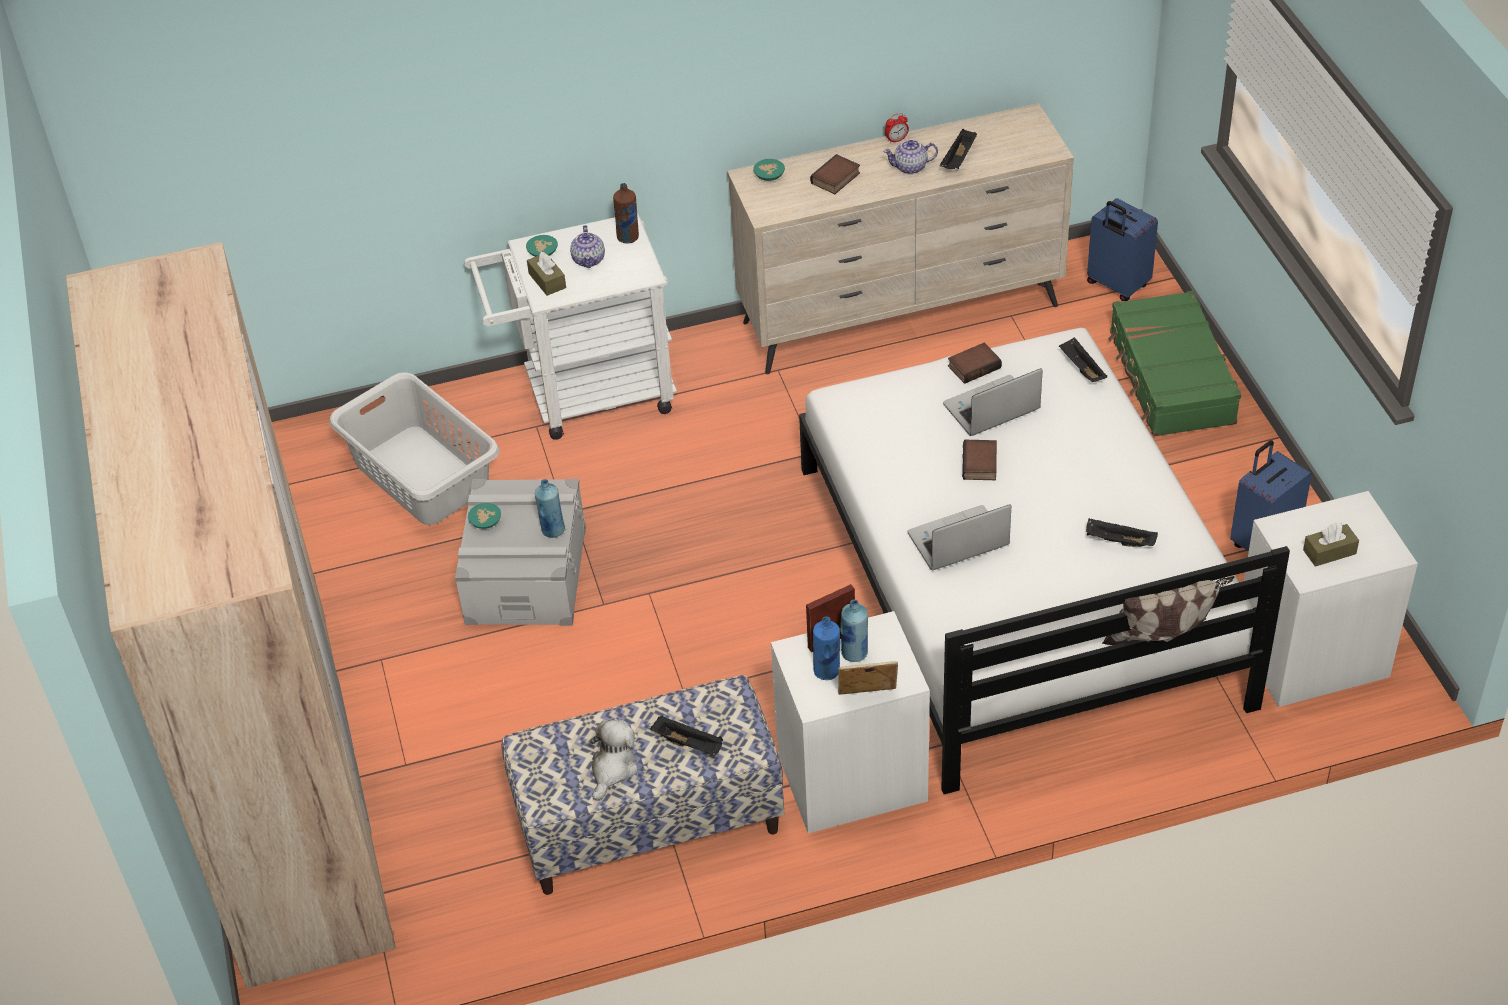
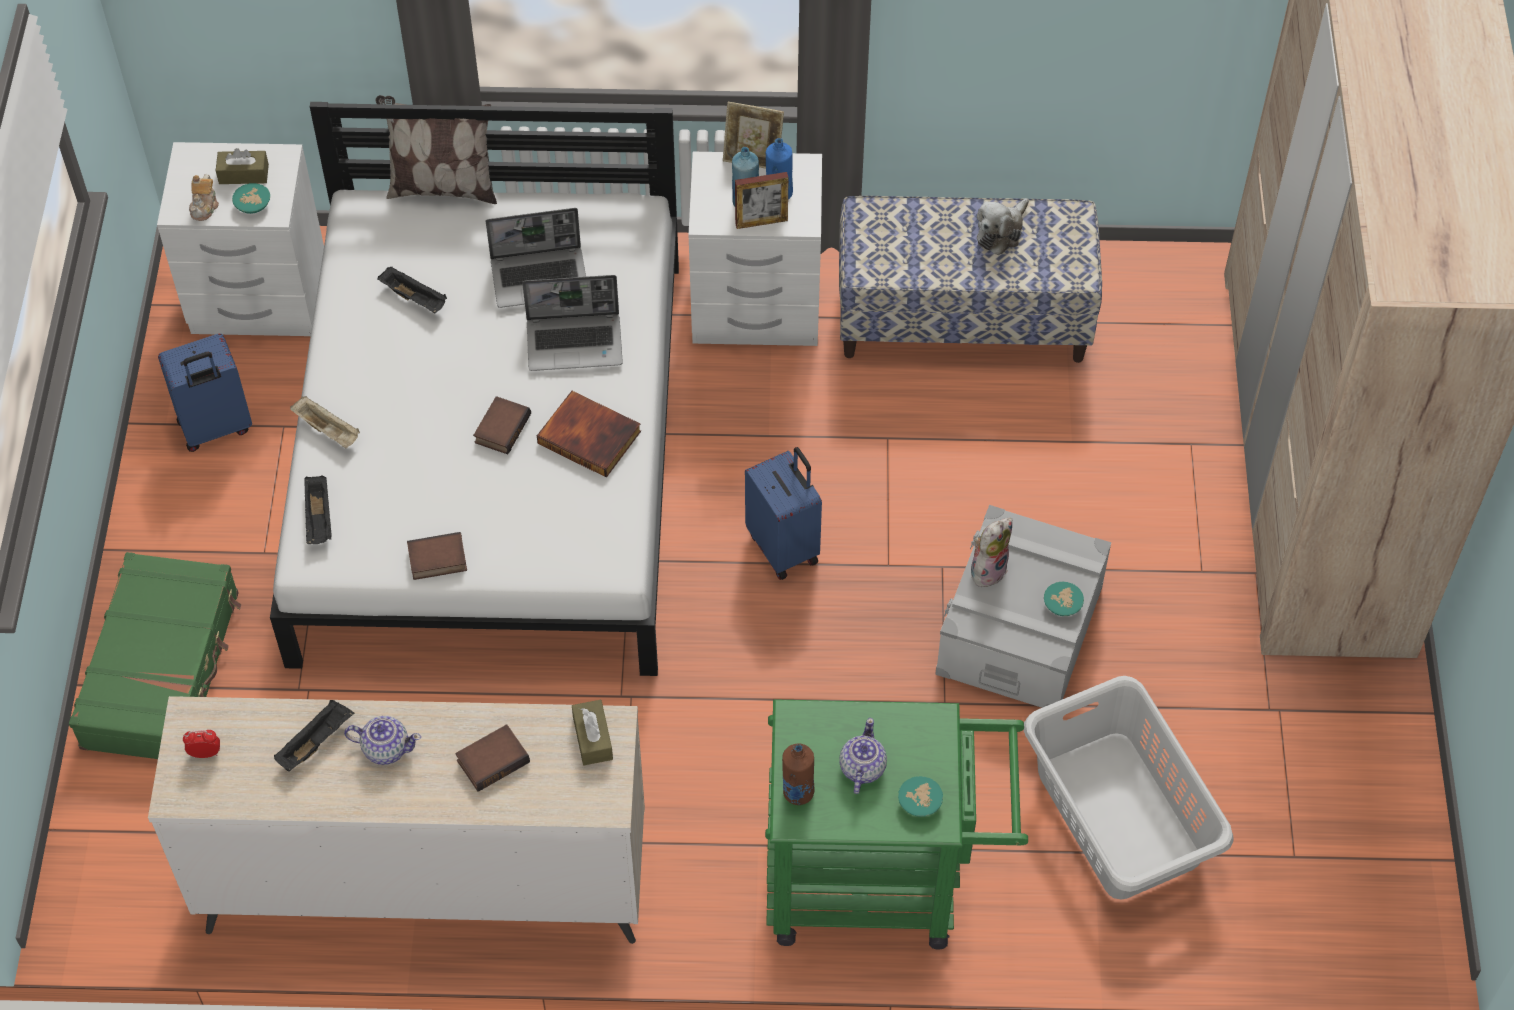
camera: 165 degrees left, 10 degrees up
white cart [464,213,677,440] -> green cart [765,699,1028,949]
brown tissue box [527,251,566,296] -> brown tissue box moved to [572,700,613,765]
blue bottle [535,479,565,538] -> plush toy [971,518,1012,587]
black tray [650,715,723,756] -> none
turquoise bowl [753,159,785,181] -> turquoise bowl moved to [232,183,270,214]
alarm clock [885,113,909,144] -> alarm clock moved to [183,730,220,758]
laptop [943,368,1043,436] -> laptop moved to [486,208,586,308]
blue suitcase [1087,198,1158,301] -> blue suitcase moved to [745,447,822,580]
none -> teapot [189,174,219,221]
none -> beige tray [290,396,360,448]
none -> book [537,391,641,478]

